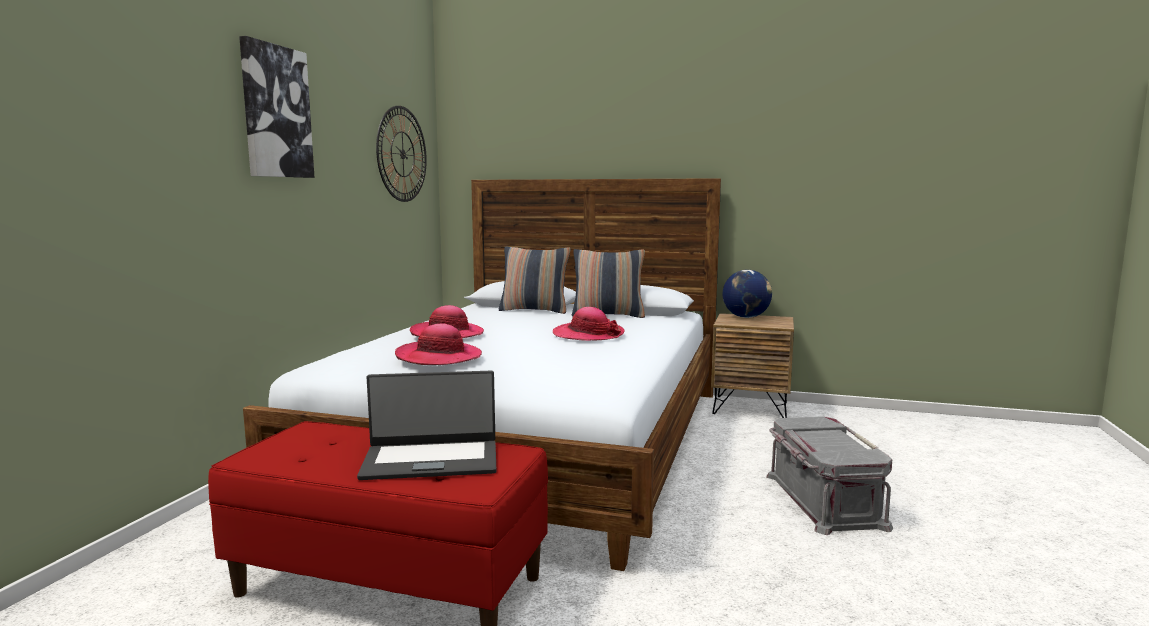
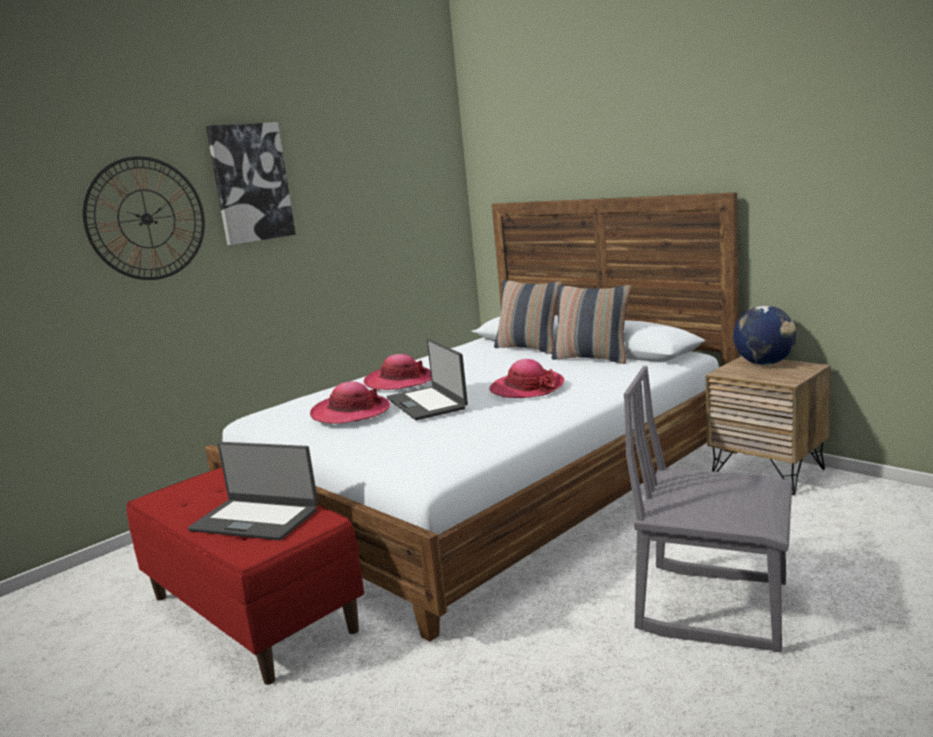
camera: 30 degrees right, 5 degrees up
wall clock [376,106,427,202] -> wall clock moved to [83,156,205,280]
grey storage box [766,416,893,535] -> grey chair [623,366,793,653]
none -> laptop [387,339,468,421]

